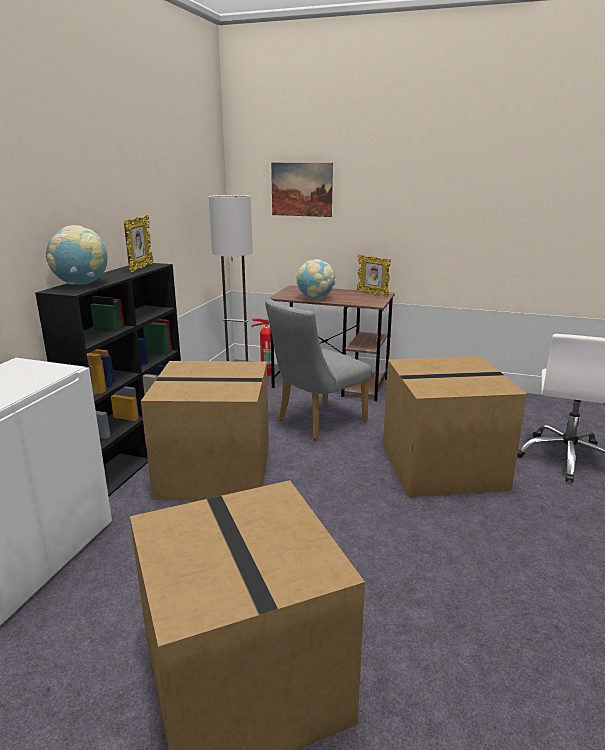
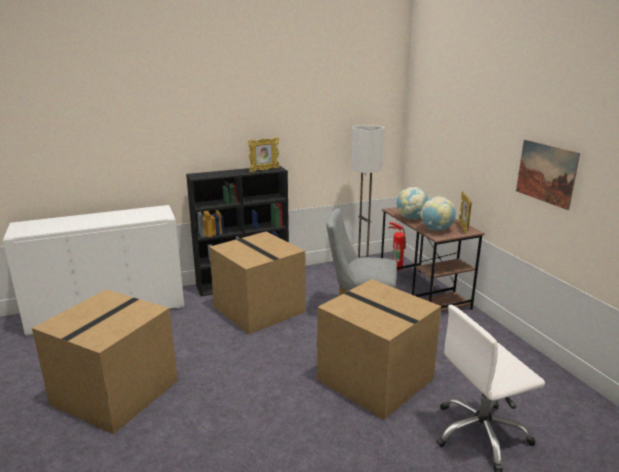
camera: 50 degrees right, 0 degrees up
globe [46,225,108,285] -> globe moved to [420,196,456,231]
picture [271,163,333,217] -> picture moved to [516,140,580,210]

